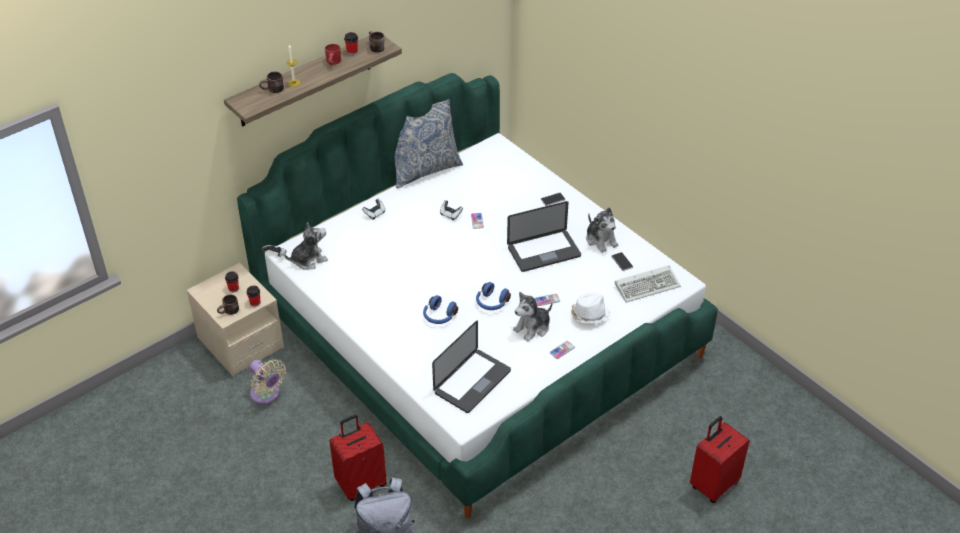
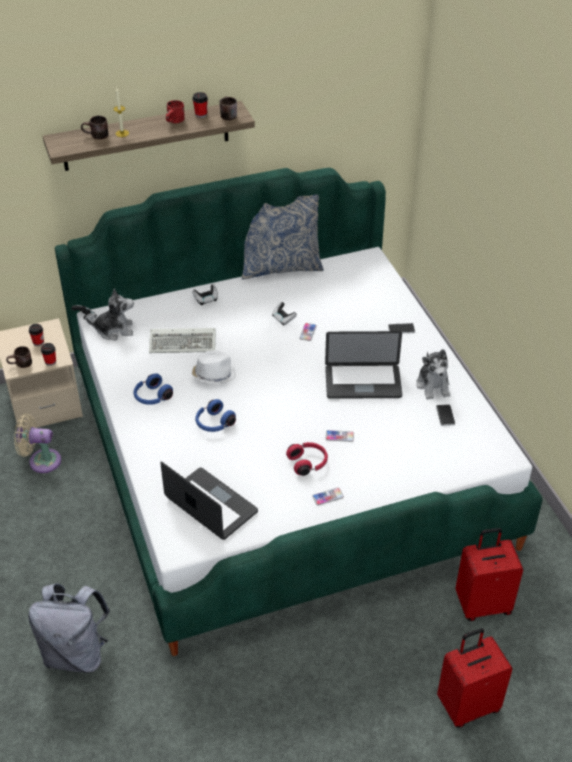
camera: 20 degrees right, 0 degrees up
beige fan [250,359,286,405] -> beige fan turned 120 degrees clockwise [14,414,61,473]
red suitcase [329,415,387,501] -> red suitcase moved to [455,528,523,621]
laptop [432,320,511,413] -> laptop turned 105 degrees counterclockwise [160,461,258,540]
blue headphones [476,282,511,310] -> blue headphones moved to [134,373,173,405]
plush toy [513,292,553,342] -> red headphones [286,442,328,476]
white hat [571,292,610,324] -> white hat moved to [192,350,236,384]
keyboard [615,265,681,302] -> keyboard moved to [149,328,216,353]

